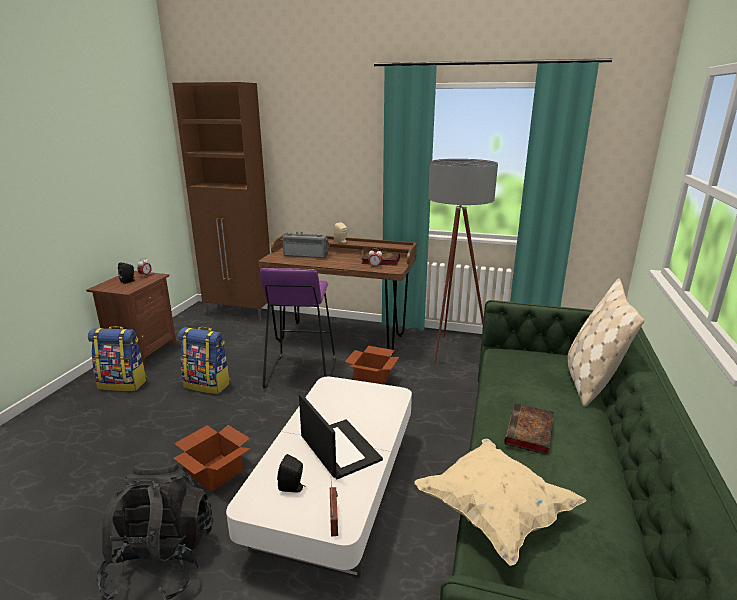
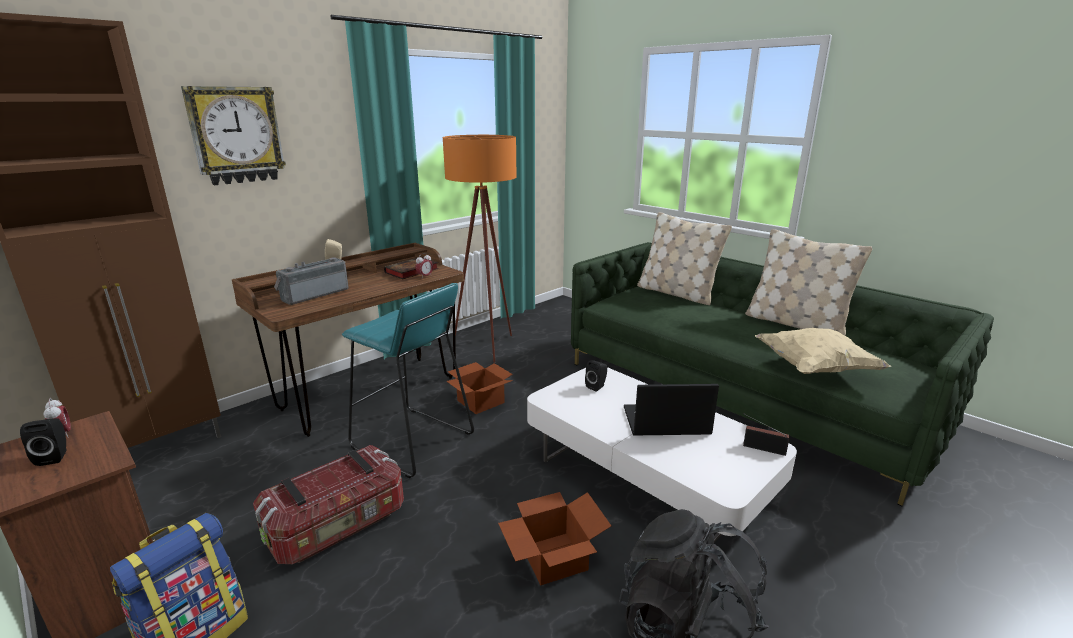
camera: 60 degrees left, 0 degrees up
backpack [178,327,230,394] -> storage box [253,445,404,564]
purple stool [260,268,336,388] -> turquoise stool [342,283,474,478]
black speaker [277,454,304,492] -> black speaker moved to [585,361,607,391]
grey floor lamp [428,159,498,364] -> orange floor lamp [443,135,517,363]
book [504,403,554,455] -> none
none -> wall clock [181,86,286,185]
none -> beige pillow [745,229,872,336]

